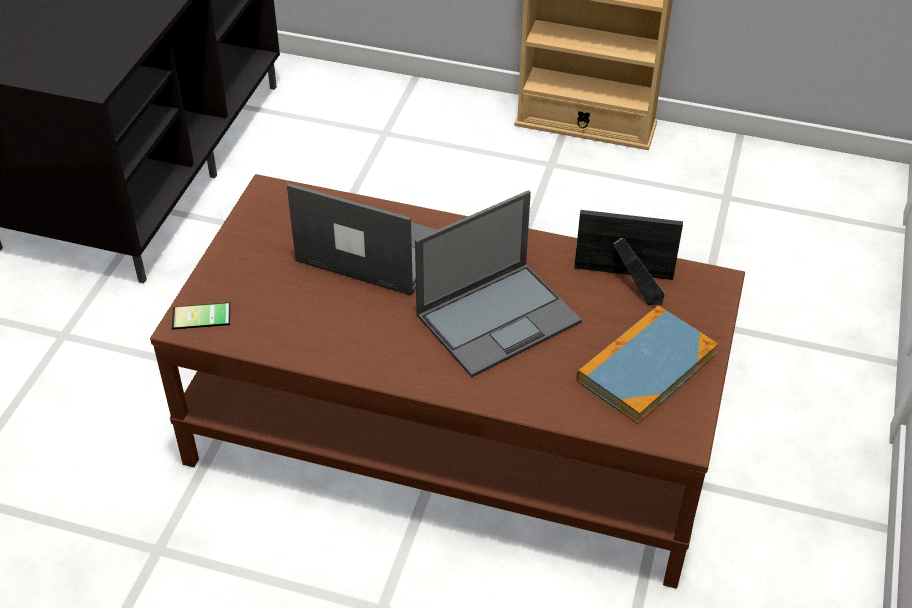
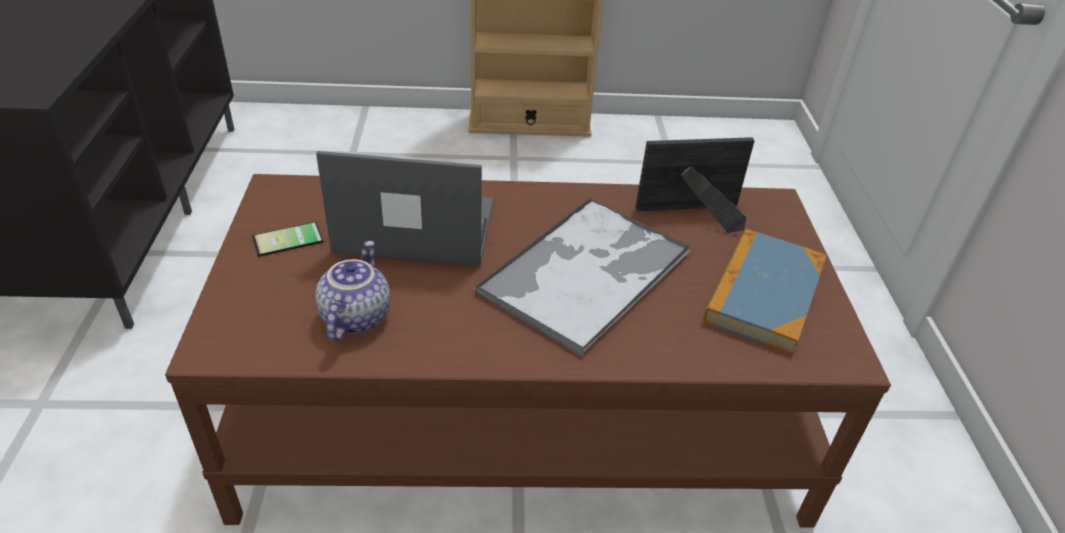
camera: 20 degrees left, 5 degrees down
phone [172,302,230,330] -> phone moved to [252,222,323,257]
laptop [415,190,582,377] -> tray [474,197,690,357]
none -> teapot [315,241,390,341]

